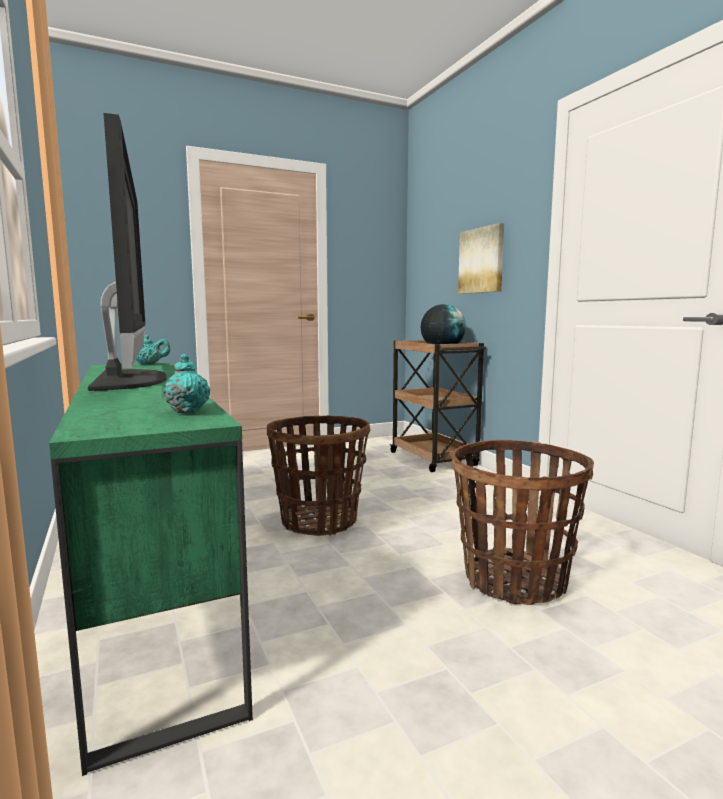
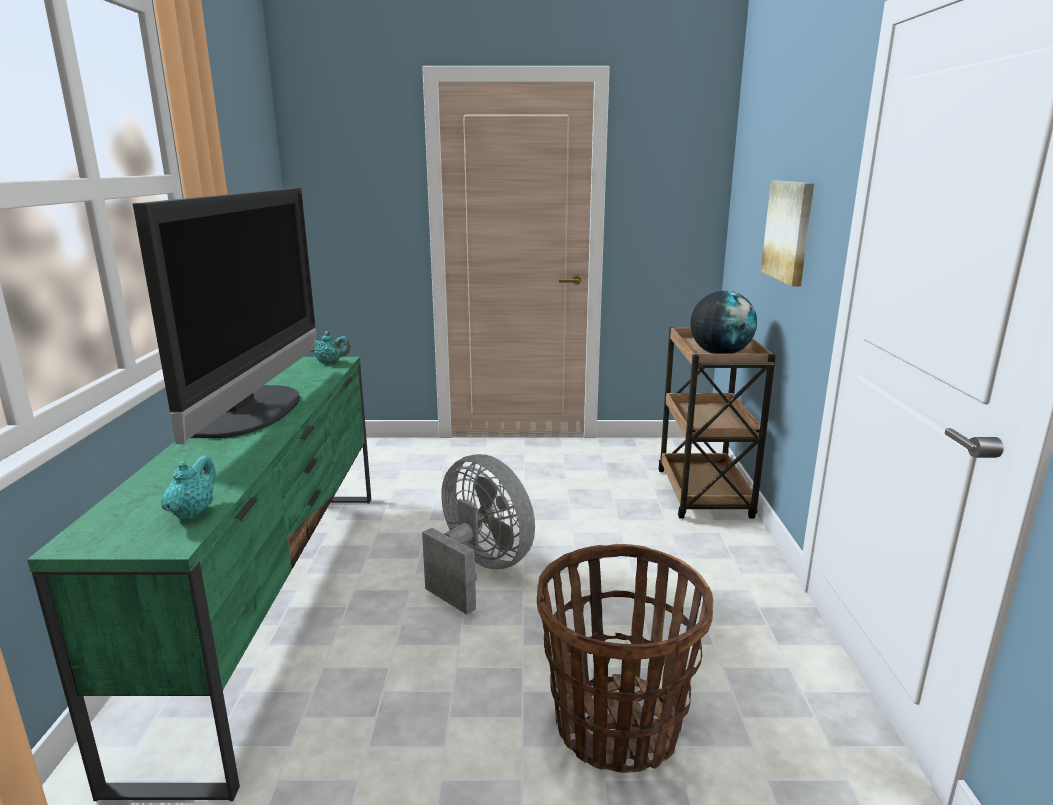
camera: 25 degrees right, 10 degrees up
basket [267,415,371,536] -> grey fan [422,454,535,615]

